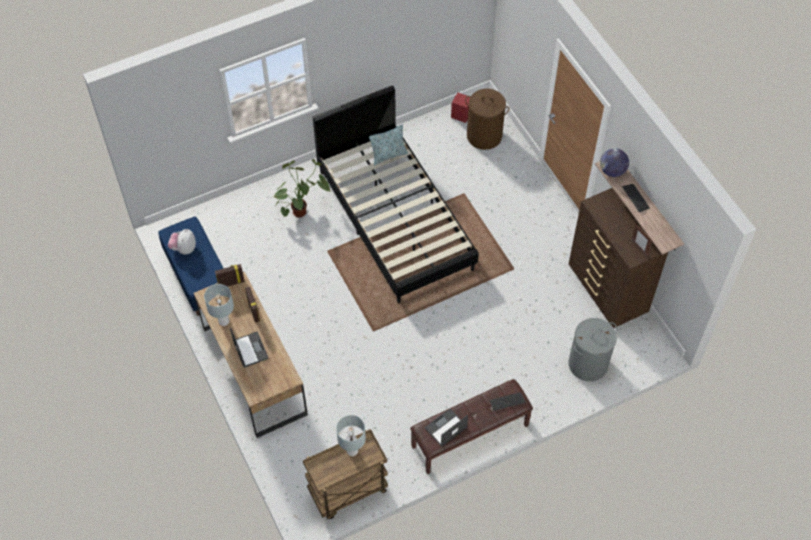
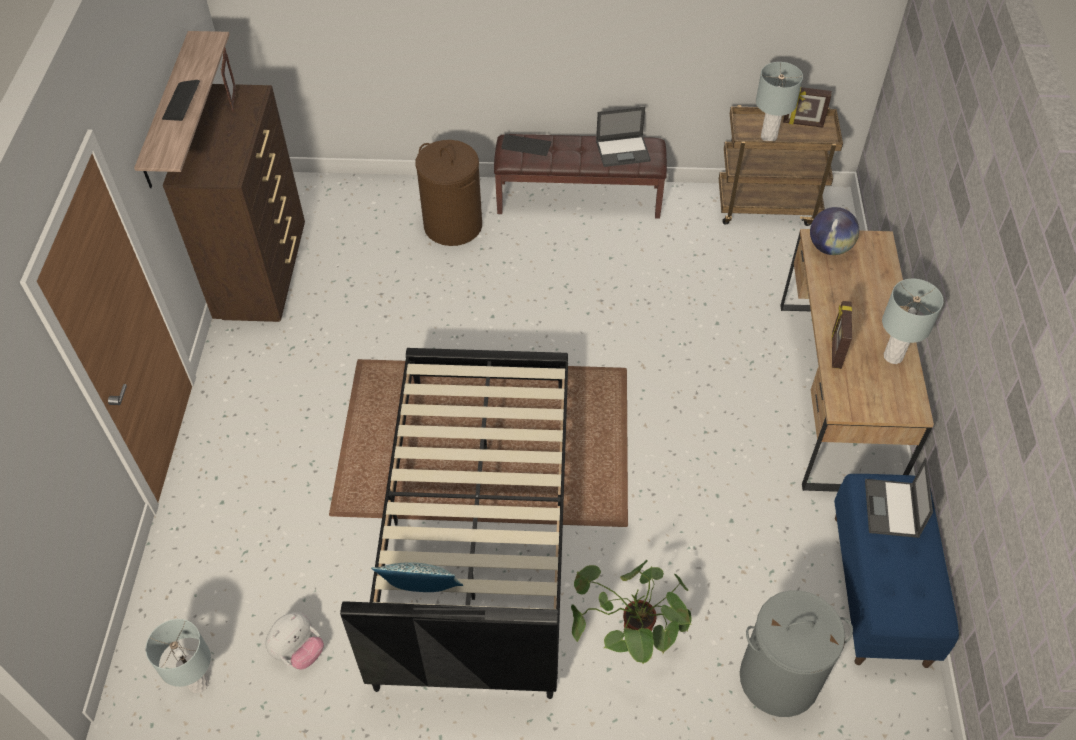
camera: 150 degrees left, 5 degrees down
plush toy [168,229,196,255] -> plush toy moved to [265,612,324,670]
picture frame [215,264,245,286] -> picture frame moved to [783,87,832,128]
laptop [230,327,269,368] -> laptop moved to [865,458,933,538]
red speaker [451,92,470,123] -> grey table lamp [146,619,211,693]
brown laundry basket [465,89,510,150] -> brown laundry basket moved to [415,140,482,246]
grey laundry basket [568,318,617,381] -> grey laundry basket moved to [740,590,853,717]
globe [600,148,629,177] -> globe moved to [810,207,859,255]

